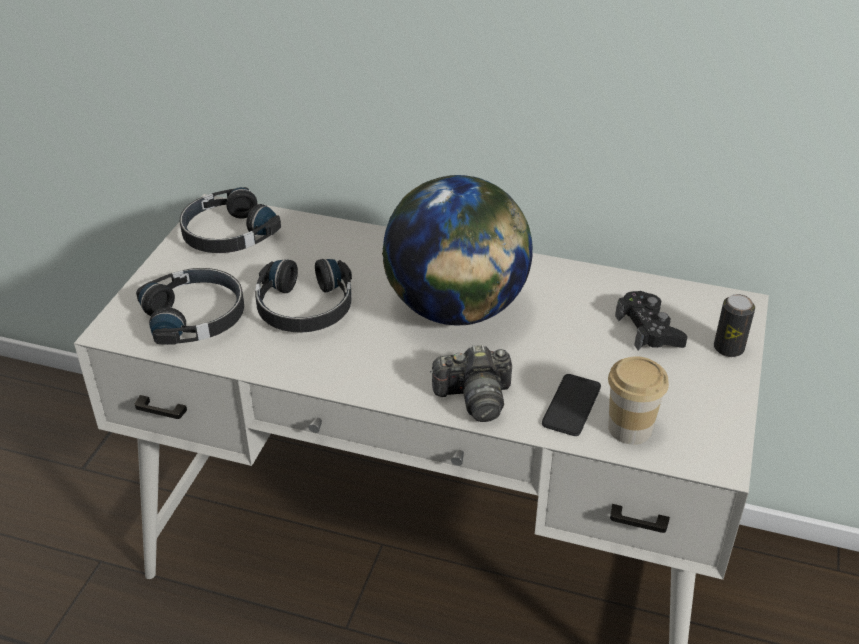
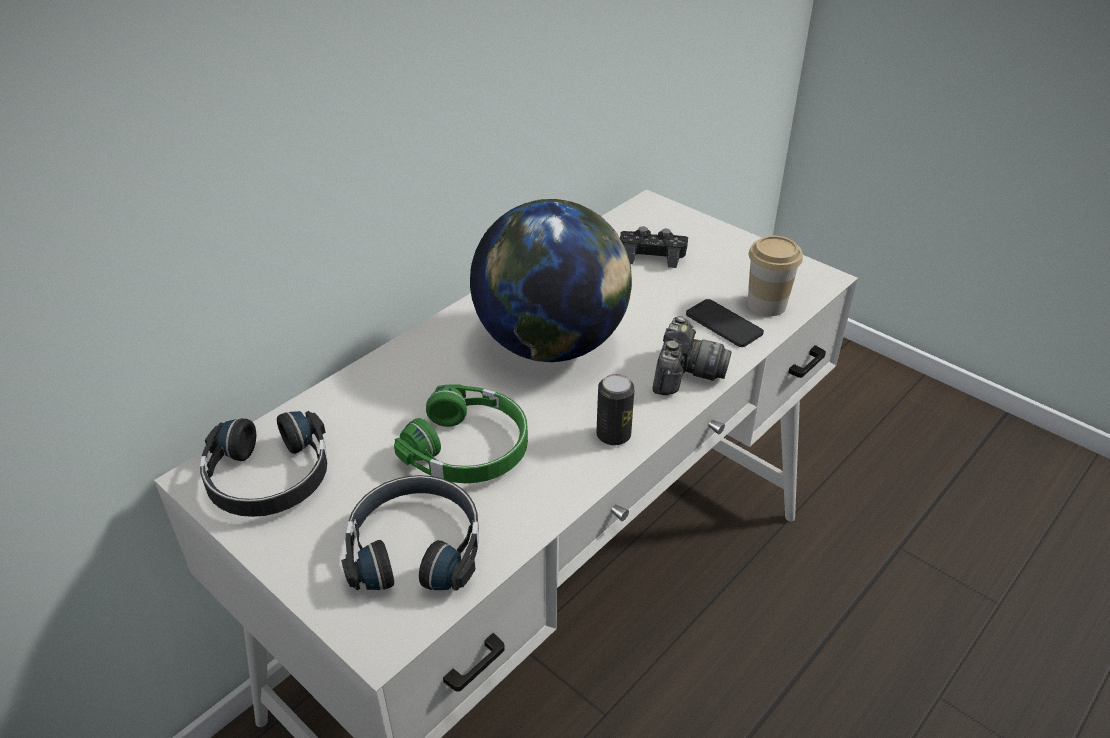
camera: 65 degrees left, 0 degrees up
black headphones [255,259,352,333] -> green headphones [394,385,528,483]
can [714,294,755,357] -> can moved to [596,374,635,445]

